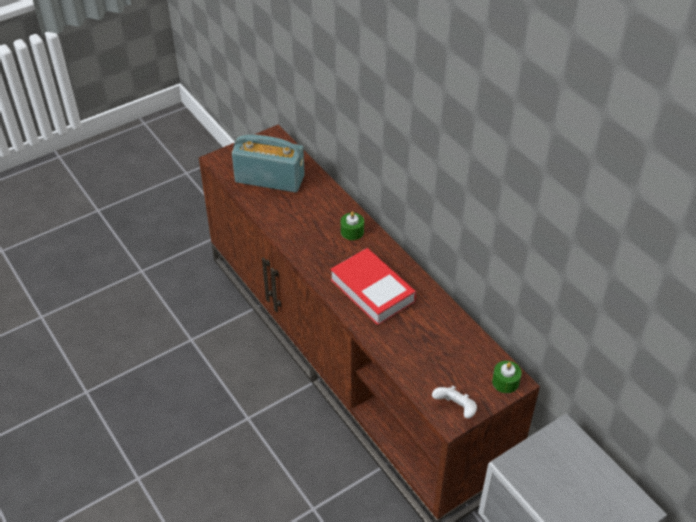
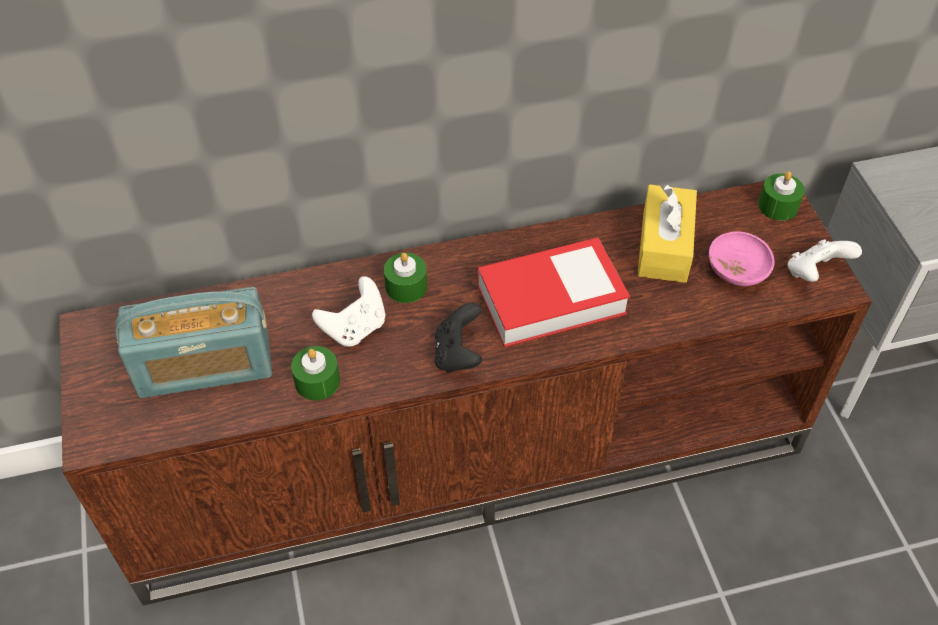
camera: 70 degrees left, 5 degrees up
radio [232,134,305,193] -> radio turned 135 degrees counterclockwise [115,287,272,398]
none -> green candle [291,346,340,401]
none -> white game controller [312,276,385,347]
none -> black game controller [435,303,482,373]
none -> yellow tissue box [637,184,697,283]
none -> pink bowl [709,231,775,286]

